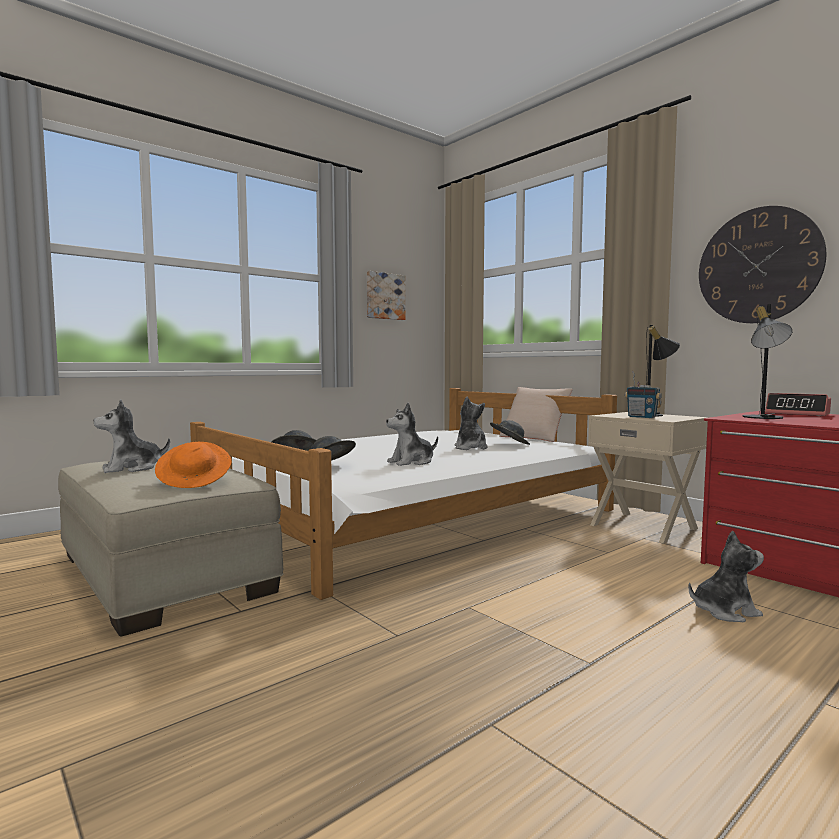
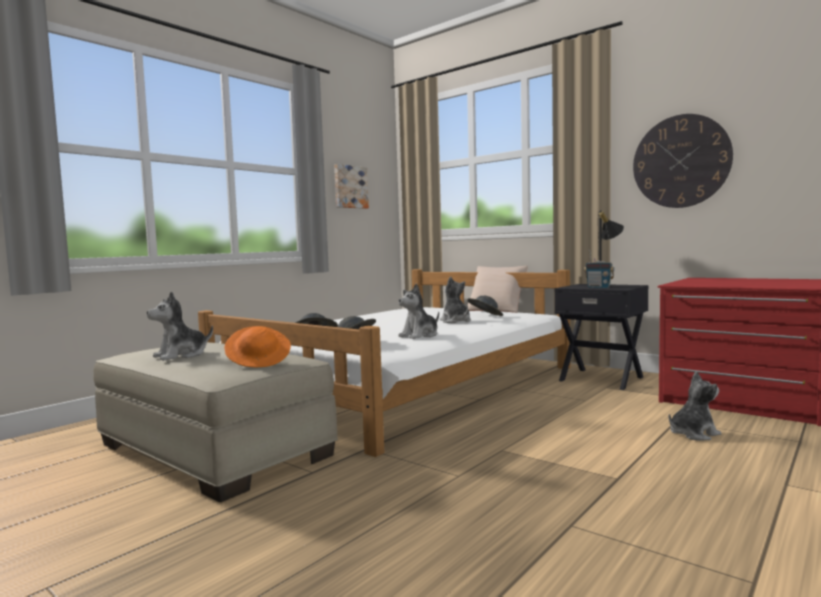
camera: 10 degrees left, 0 degrees up
beige nightstand [588,412,708,543] -> black nightstand [554,284,649,390]
black table lamp [742,304,792,419] -> none
alarm clock [765,393,831,416] -> none

